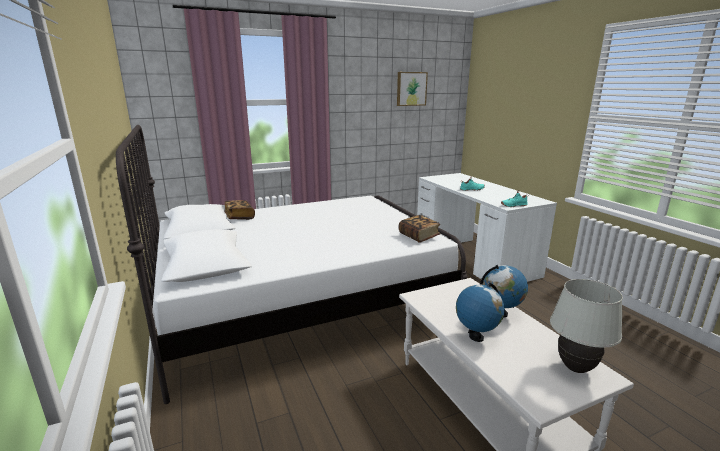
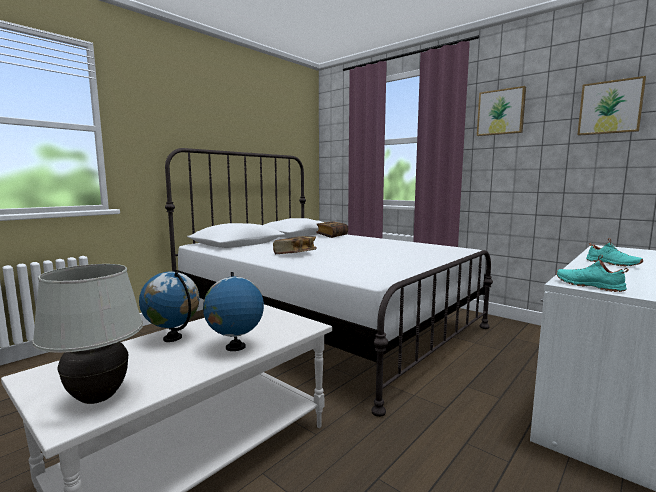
camera: 65 degrees right, 10 degrees down
book [399,215,441,243] -> book moved to [273,236,317,254]
none -> picture [477,86,526,136]

